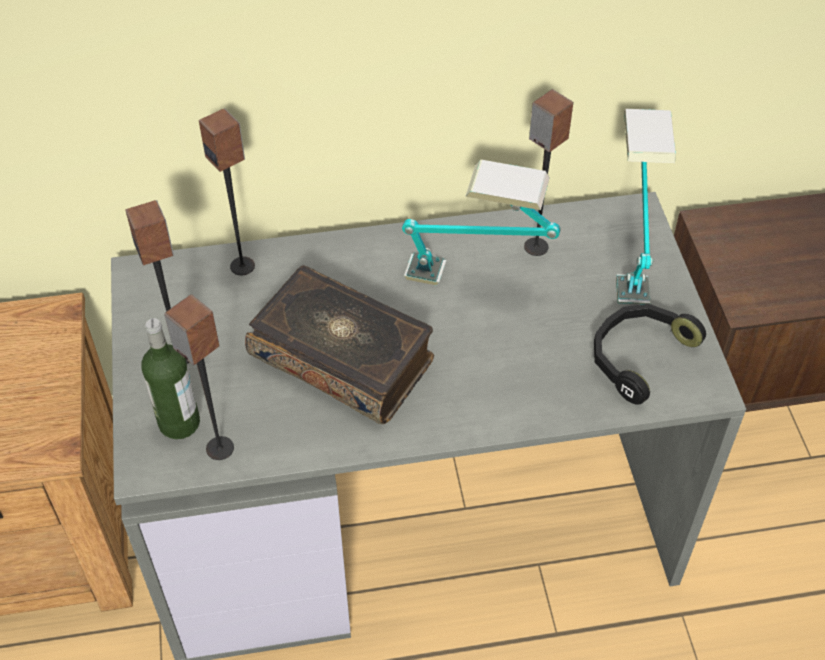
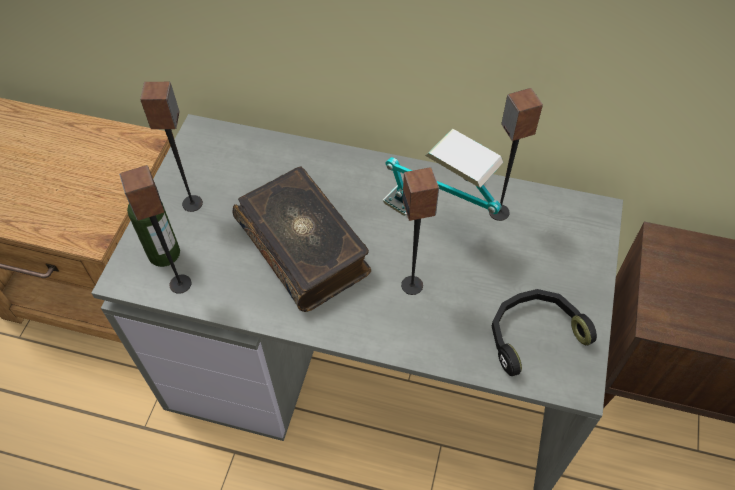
camera: 25 degrees right, 5 degrees up
speaker [199,108,255,275] -> speaker moved to [401,167,439,295]
table lamp [616,109,676,304] -> none

